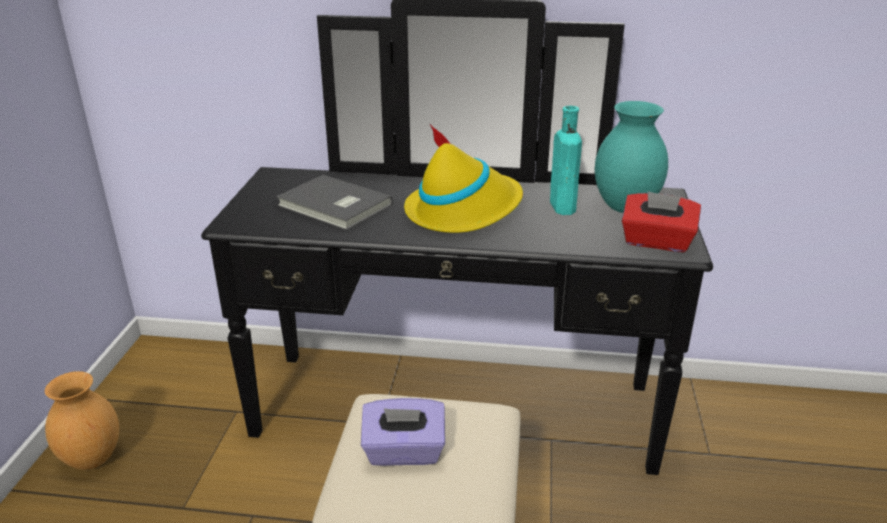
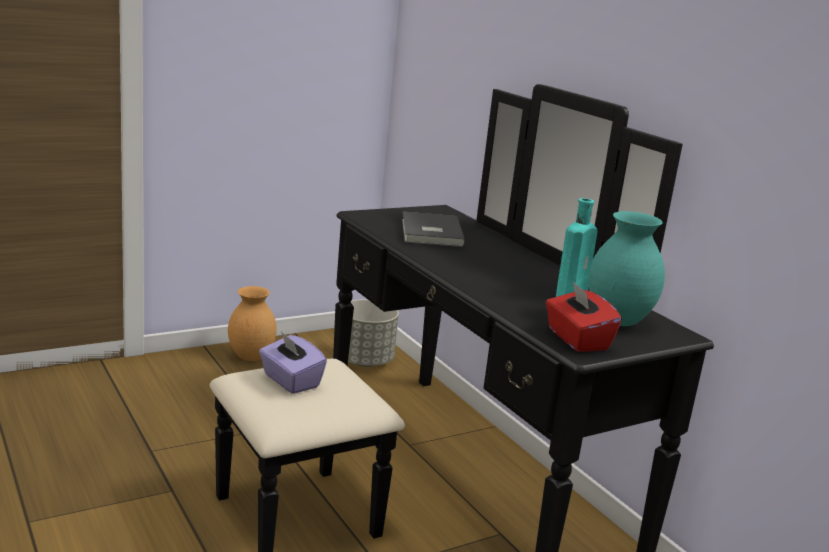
camera: 50 degrees right, 10 degrees down
yellow hat [404,124,523,233] -> none
none -> grey planter [348,300,399,367]

